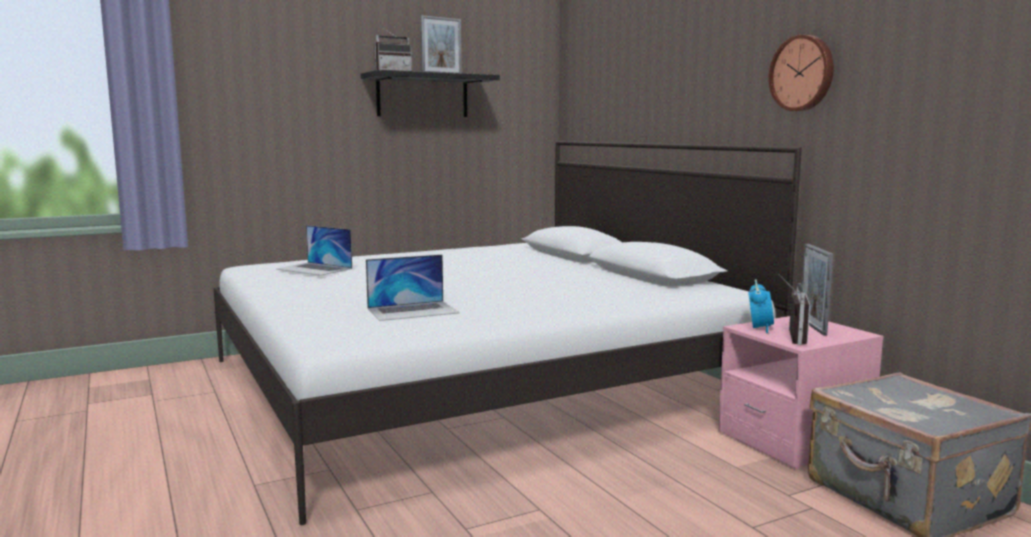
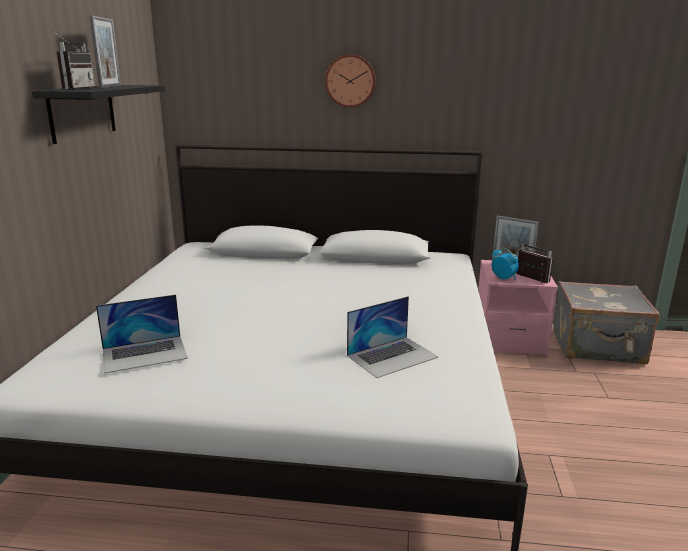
camera: 55 degrees left, 10 degrees up
laptop [366,255,460,321] -> laptop turned 45 degrees clockwise [347,296,438,378]
wall clock [768,35,834,111] -> wall clock moved to [325,54,376,108]

